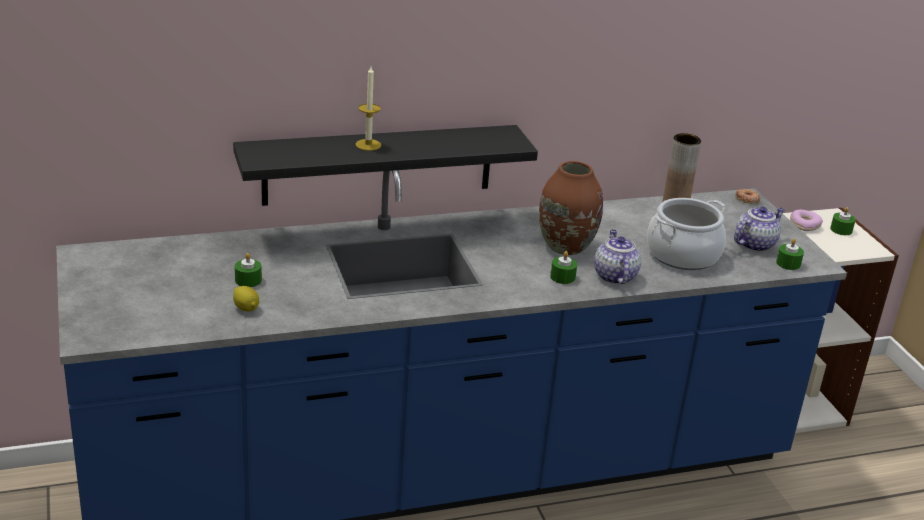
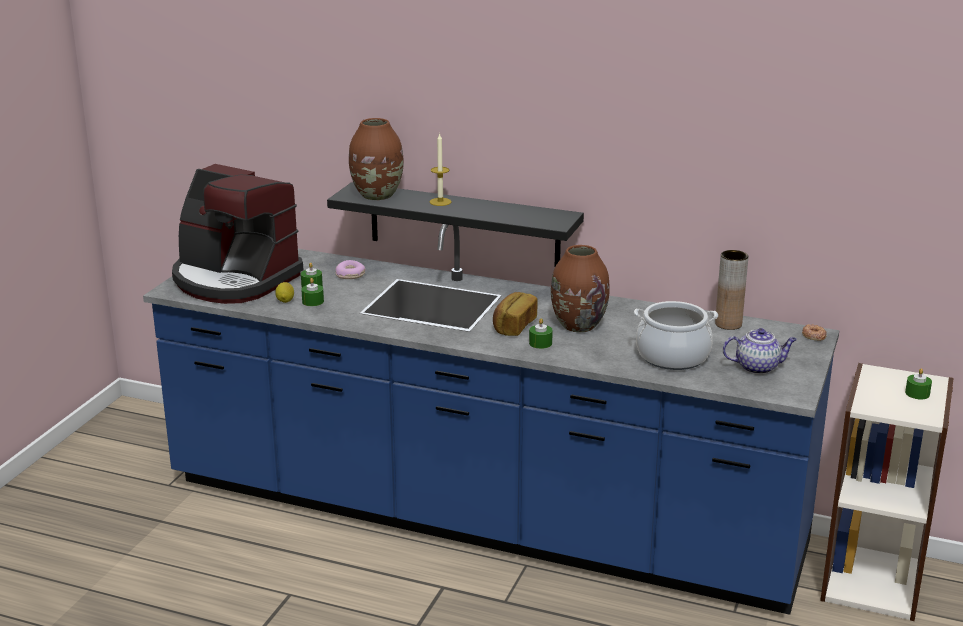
camera: 40 degrees right, 5 degrees down
teapot [594,230,641,284] -> none
green candle [776,238,804,270] -> green candle moved to [301,278,324,306]
donut [790,210,823,231] -> donut moved to [335,260,366,279]
none -> coffee machine [172,164,303,304]
none -> brown vase [349,118,404,200]
none -> bread [493,292,538,336]

